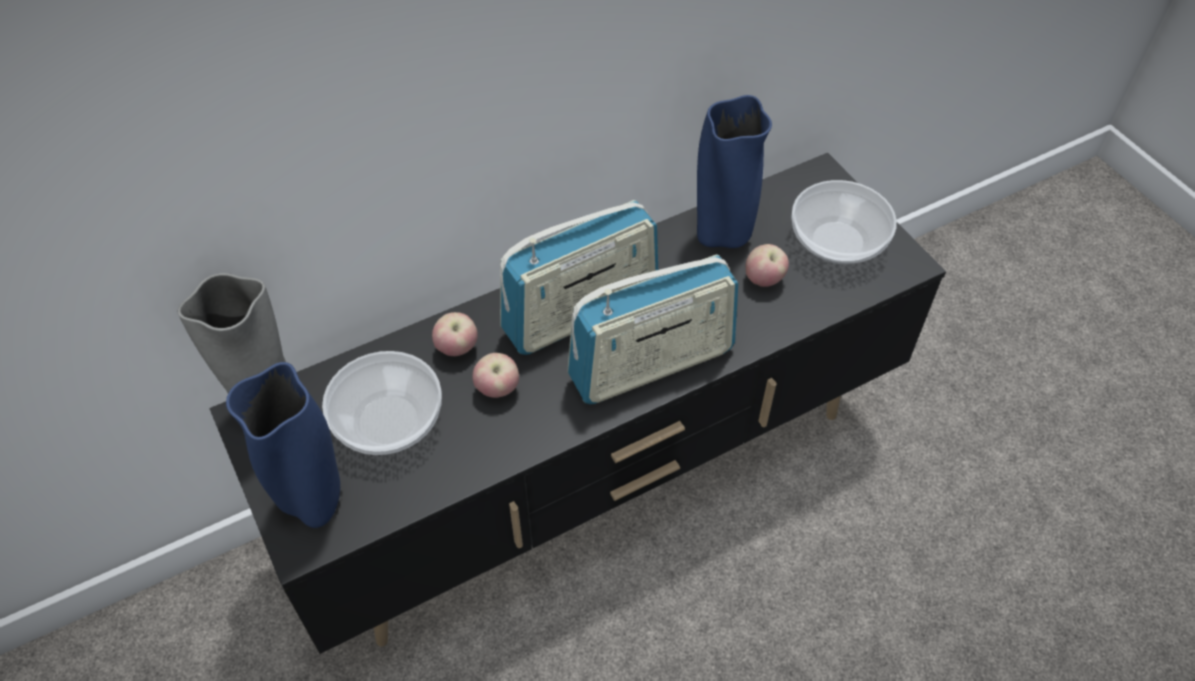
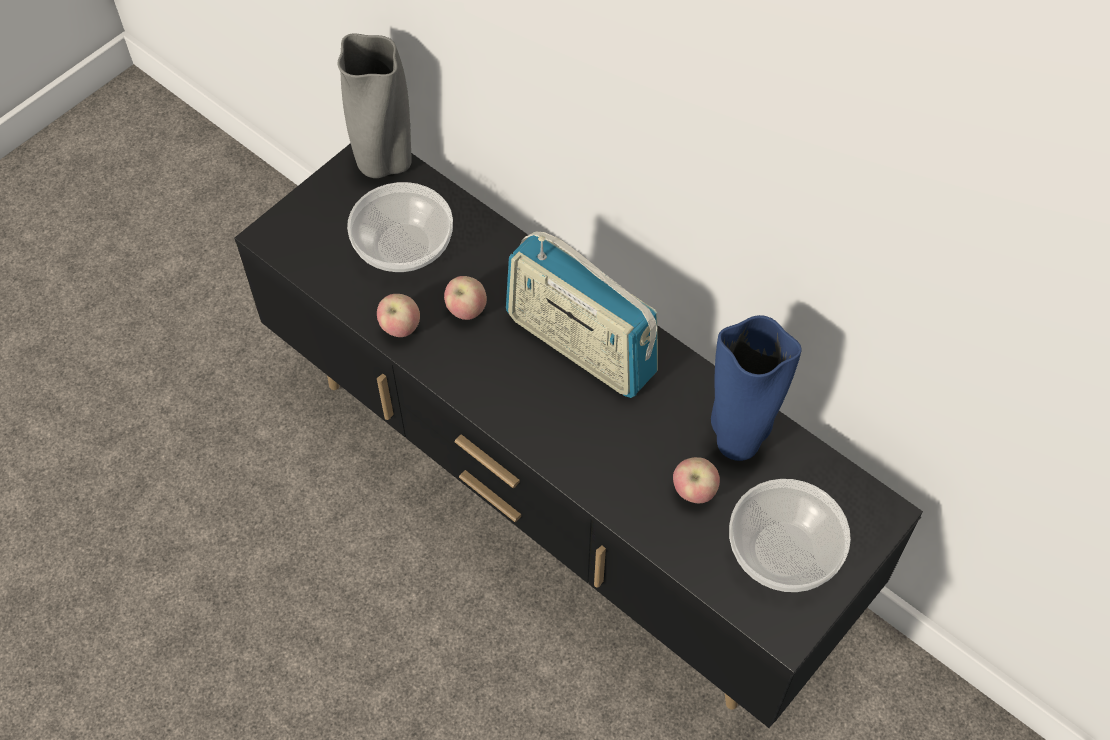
camera: 70 degrees right, 5 degrees up
blue vase [226,362,340,528] -> none
apple [432,312,478,356] -> apple moved to [377,294,420,337]
radio [567,254,738,404] -> none

